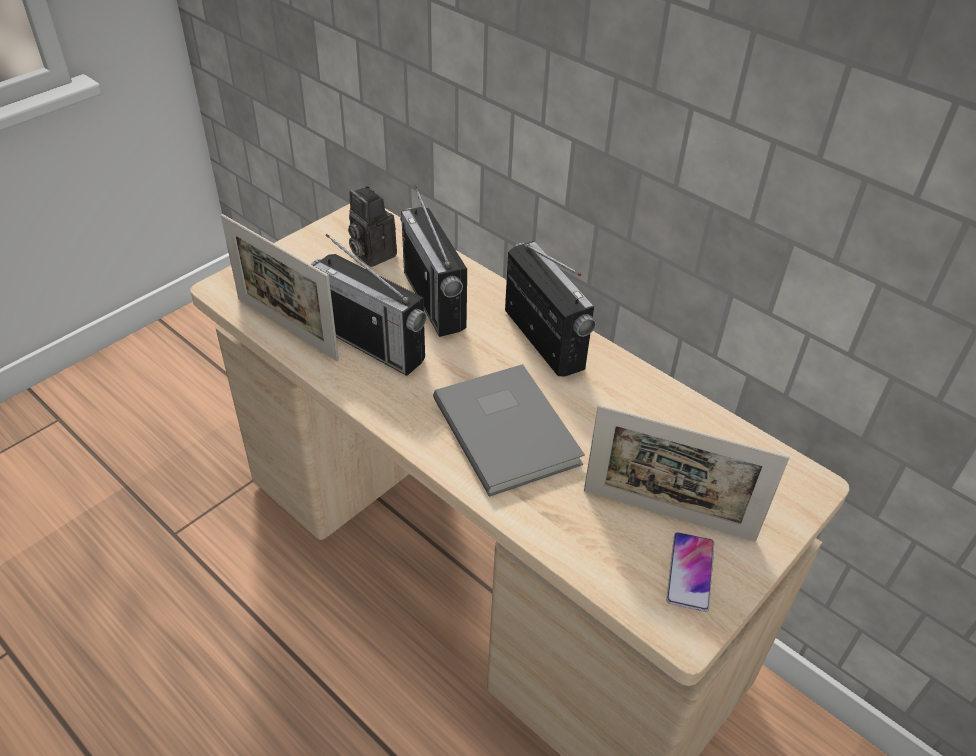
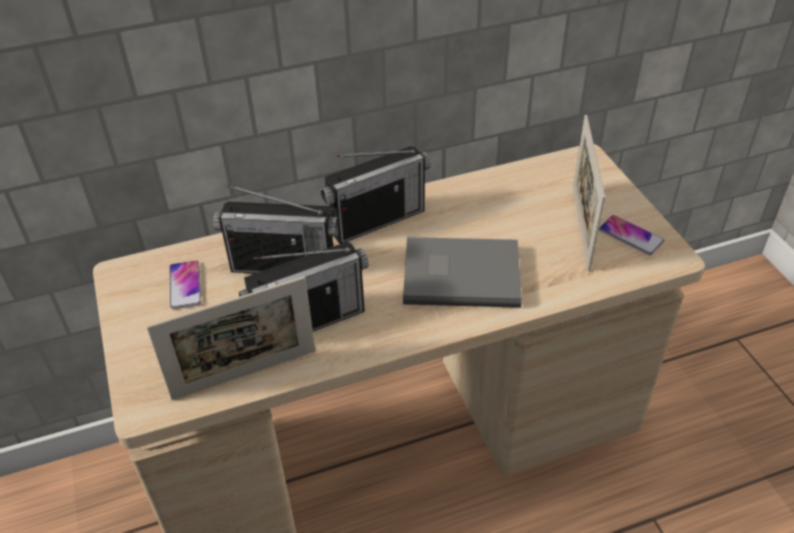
camera: 60 degrees left, 0 degrees up
camera [348,186,397,267] -> phone [169,260,201,309]
radio [505,241,596,376] -> radio turned 150 degrees clockwise [320,146,431,244]
picture frame [584,405,790,541] -> picture frame turned 135 degrees clockwise [573,115,605,271]

